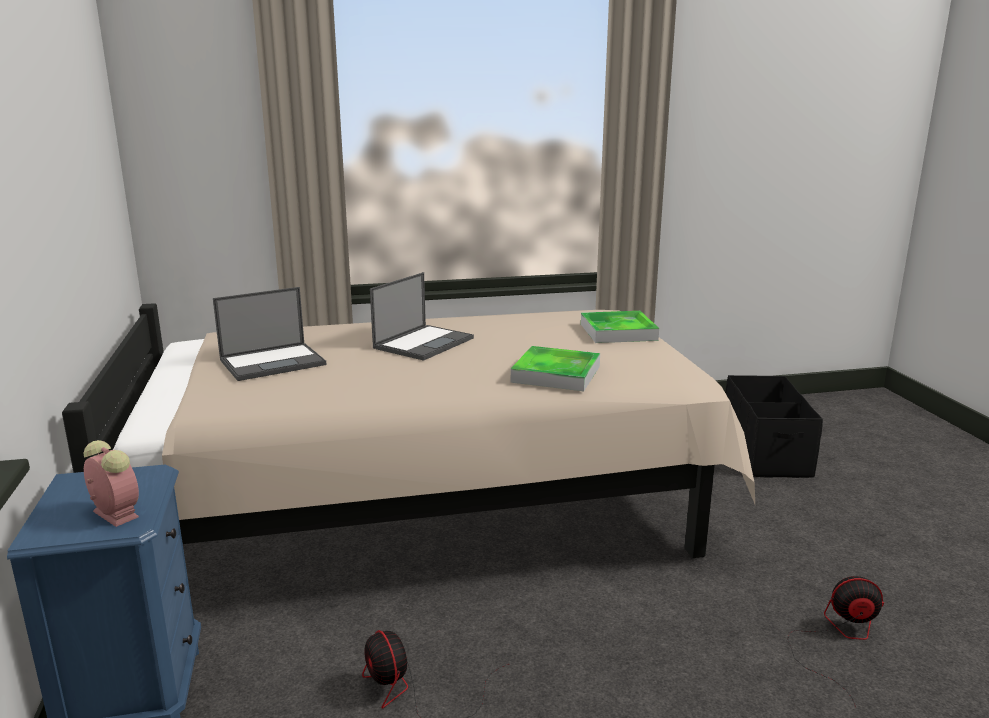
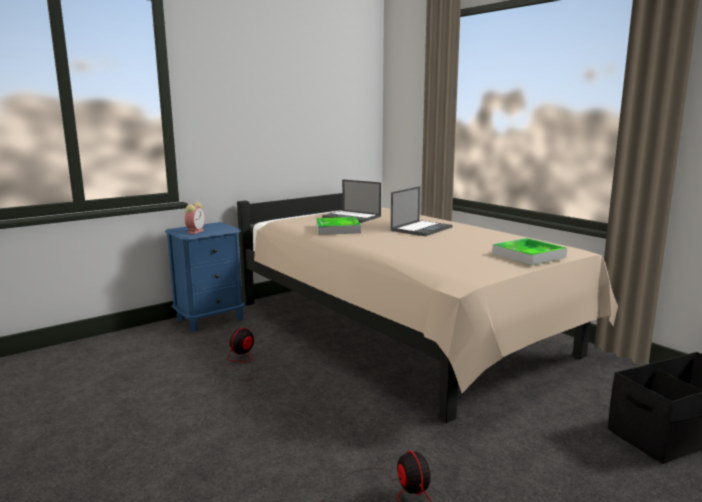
camera: 65 degrees right, 5 degrees down
laptop [370,272,474,361] -> laptop turned 60 degrees counterclockwise [391,186,452,236]
tray [511,346,600,391] -> tray moved to [316,217,361,235]

